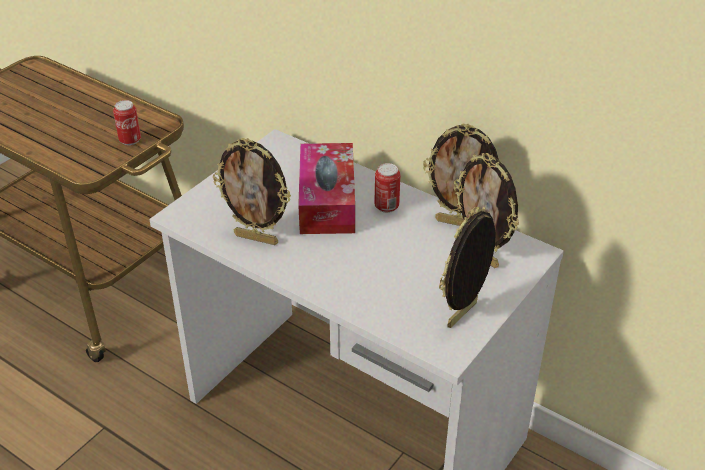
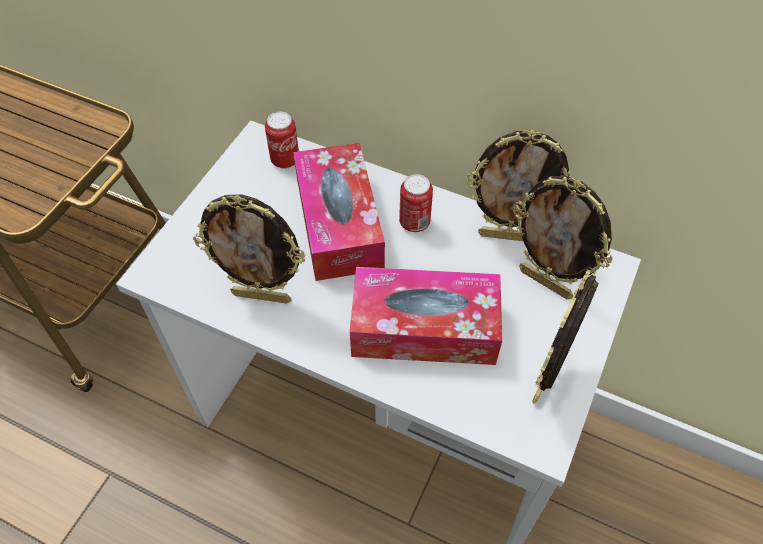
camera: 10 degrees left, 15 degrees up
can [113,100,141,145] -> can moved to [265,112,299,169]
none -> tissue box [350,267,503,365]

